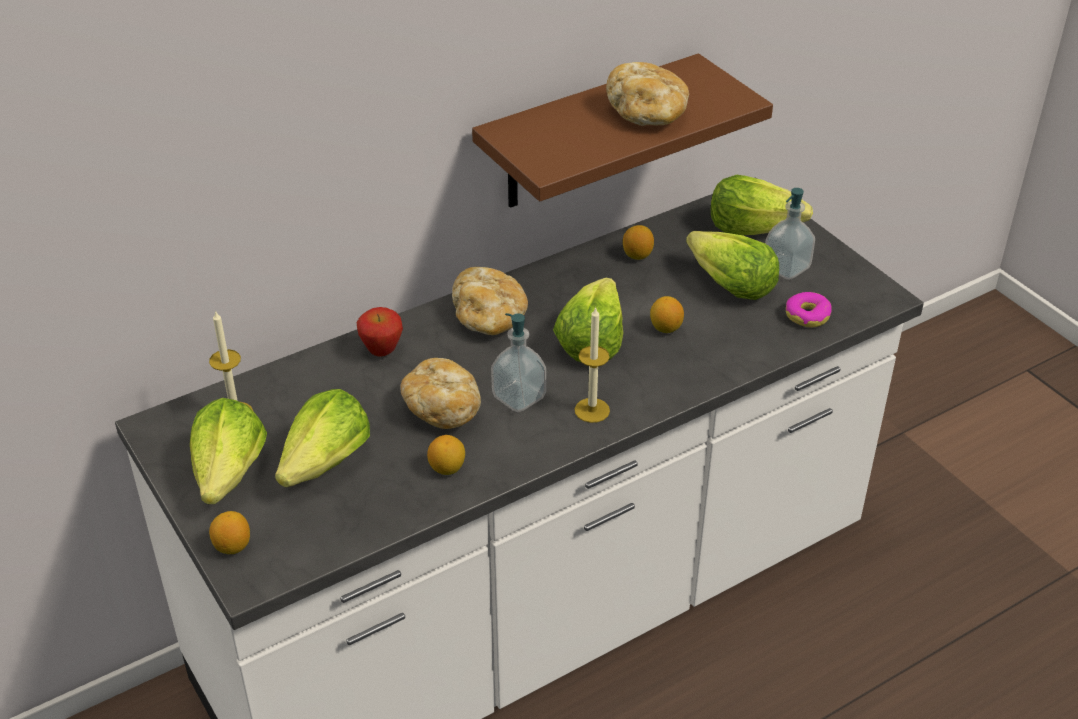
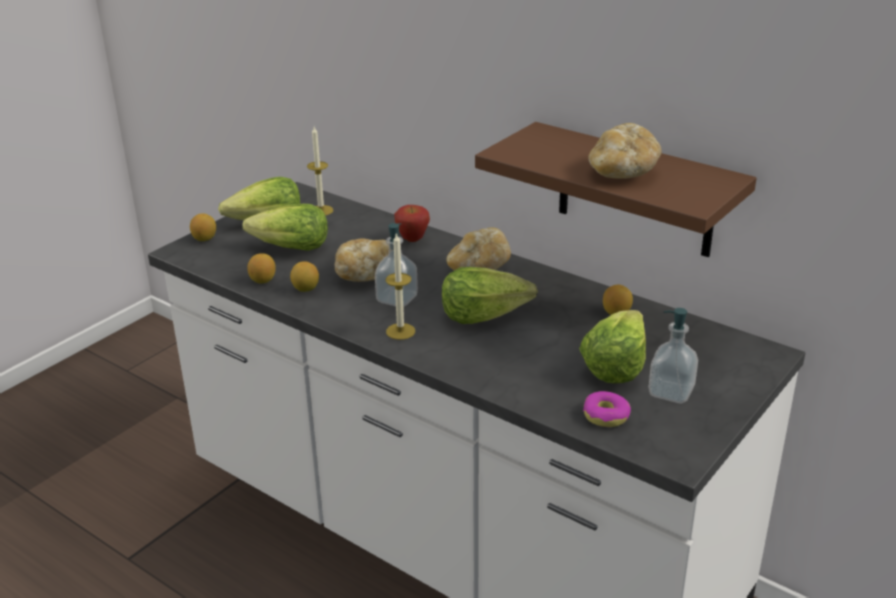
camera: 70 degrees right, 10 degrees down
lemon [650,296,684,333] -> lemon moved to [247,253,276,284]
lettuce [711,175,813,235] -> none

